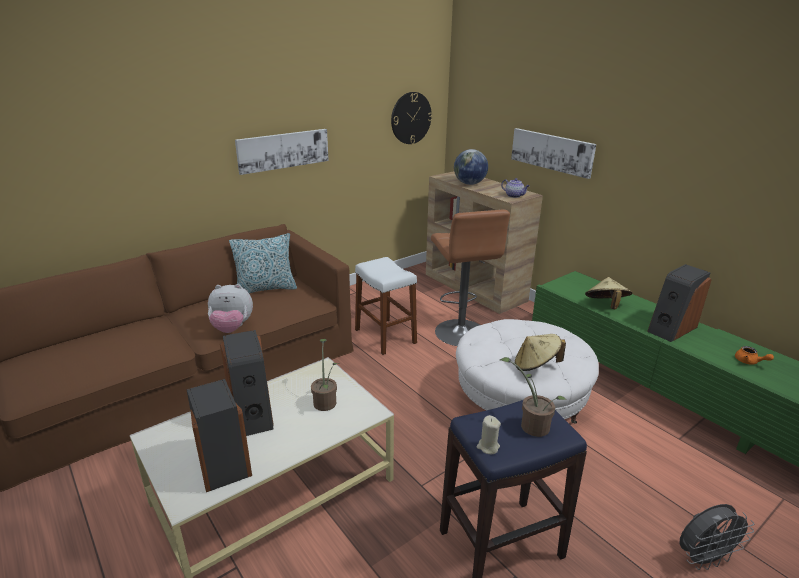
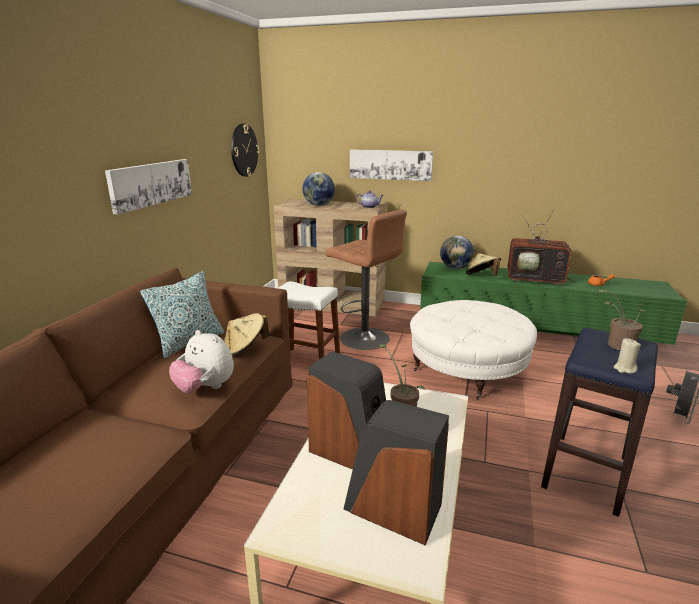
camera: 35 degrees left, 5 degrees down
plush toy [208,284,253,333] -> plush toy turned 75 degrees clockwise [169,330,234,393]
beige hat [515,334,566,371] -> beige hat moved to [224,313,269,356]
speaker [647,264,711,342] -> television [508,208,574,285]
none -> globe [440,236,474,269]

